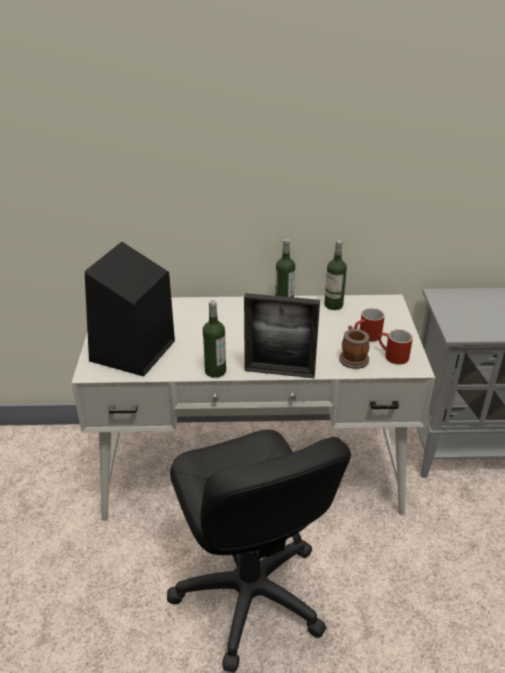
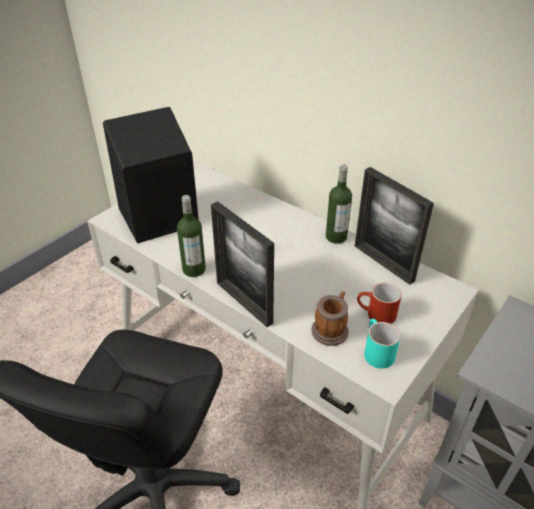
camera: 40 degrees right, 5 degrees up
bottle [324,240,347,310] -> picture frame [355,167,434,285]
red mug [378,329,413,365] -> turquoise mug [364,319,401,369]

